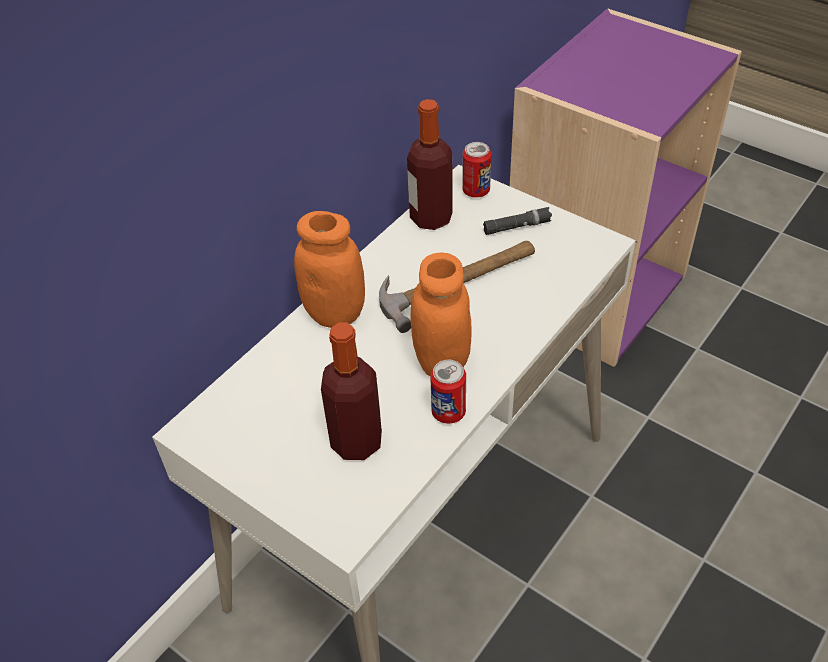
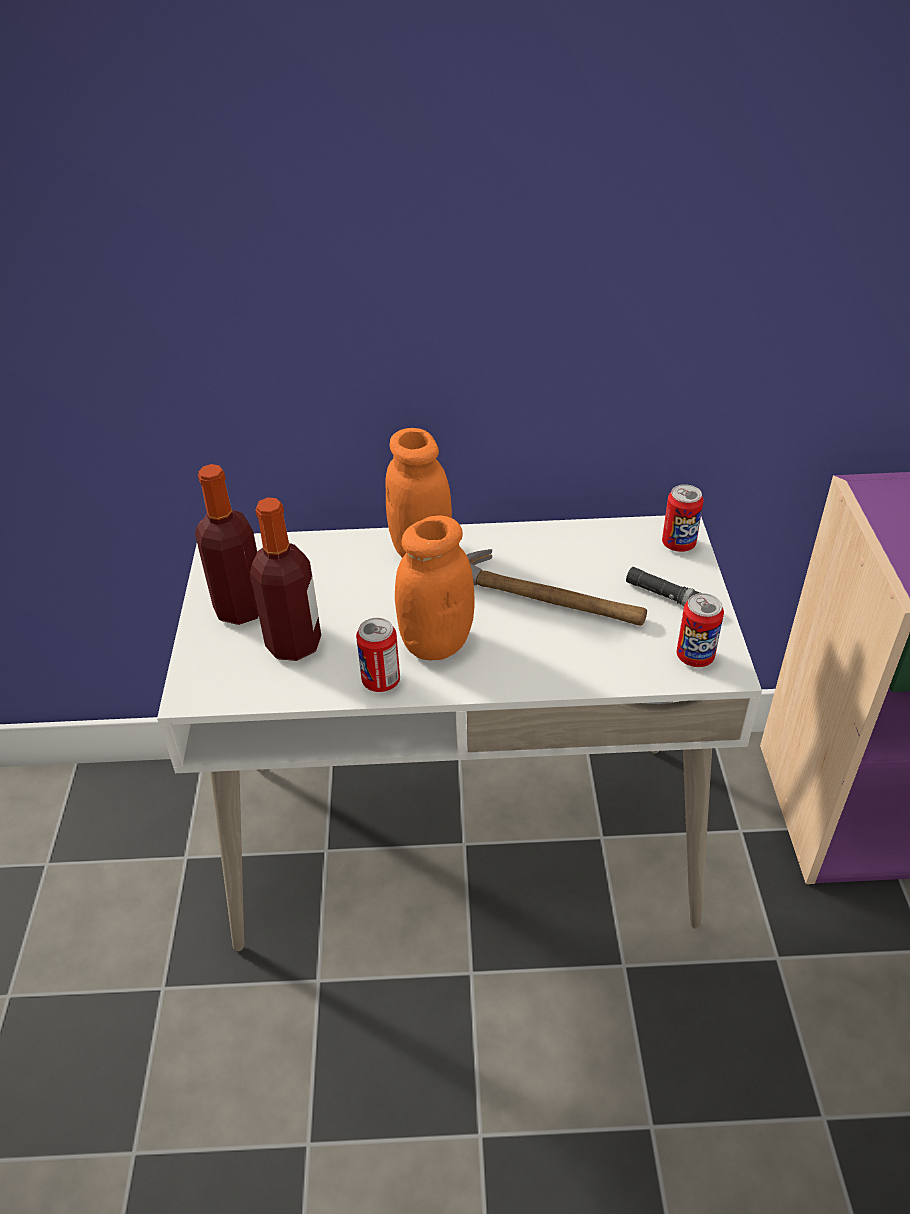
camera: 50 degrees right, 5 degrees down
bottle [407,99,453,230] -> bottle moved to [195,464,259,625]
none -> can [677,593,724,667]

